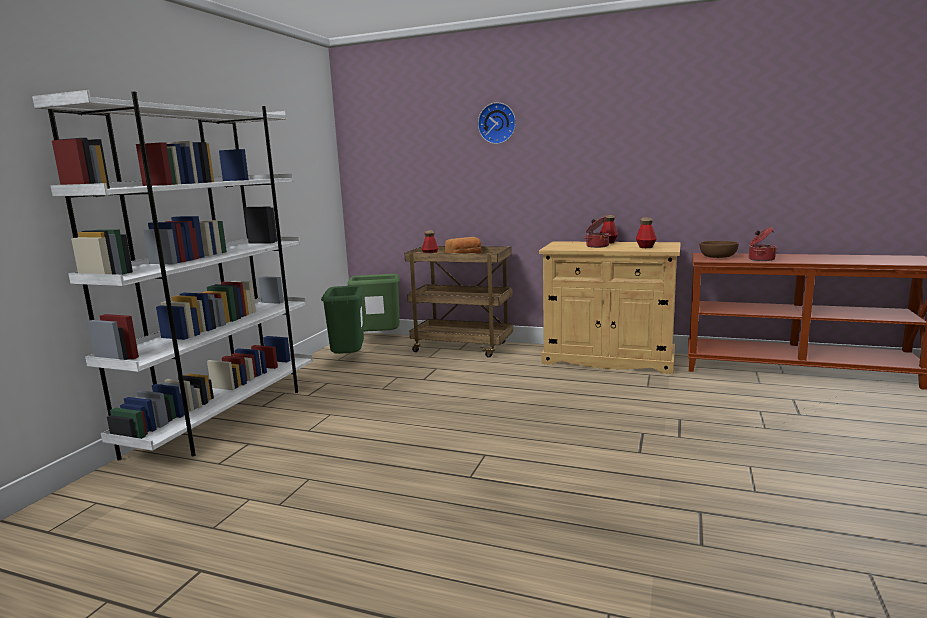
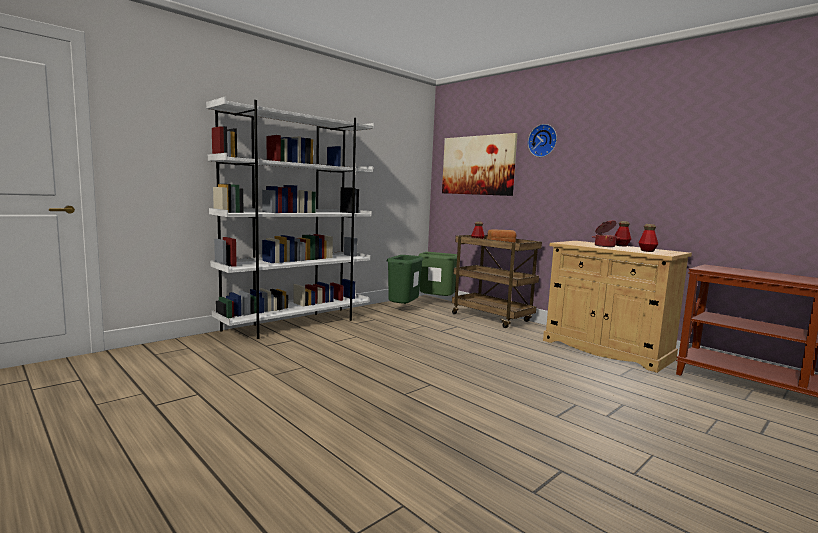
camera: 25 degrees right, 5 degrees down
brown bowl [699,241,739,258] -> none
cooking pot [749,227,777,261] -> none
none -> picture [442,133,518,196]

